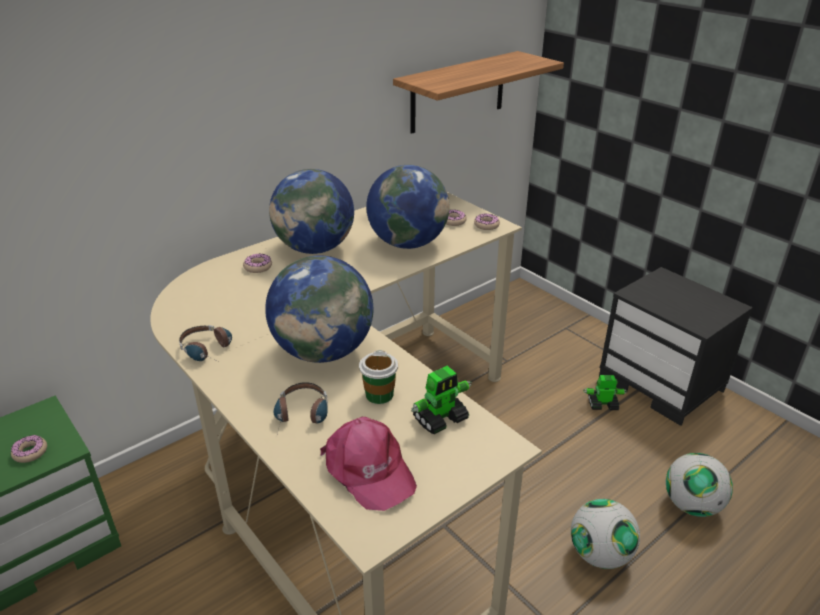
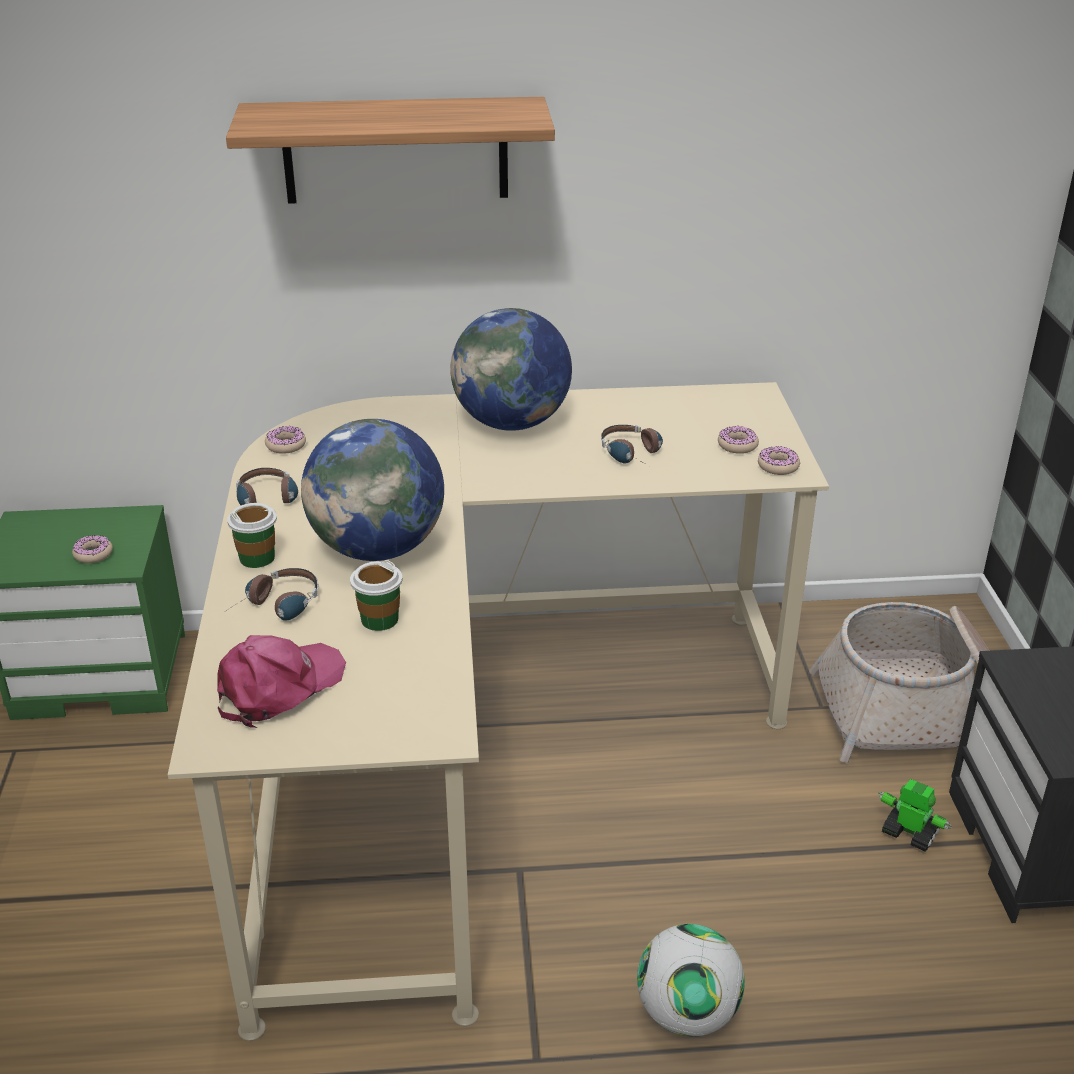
camera: 35 degrees right, 0 degrees up
donut [243,253,272,273] -> donut moved to [265,426,306,454]
pink cap [320,417,417,511] -> pink cap turned 135 degrees counterclockwise [217,635,346,728]
globe [366,165,450,249] -> headphones [601,425,663,464]
shelf [393,51,564,134] -> shelf moved to [226,97,555,204]
toy robot [411,366,472,434] -> none
football [666,453,733,517] -> none
none -> cup [227,503,277,568]
none -> basket [809,602,990,763]

